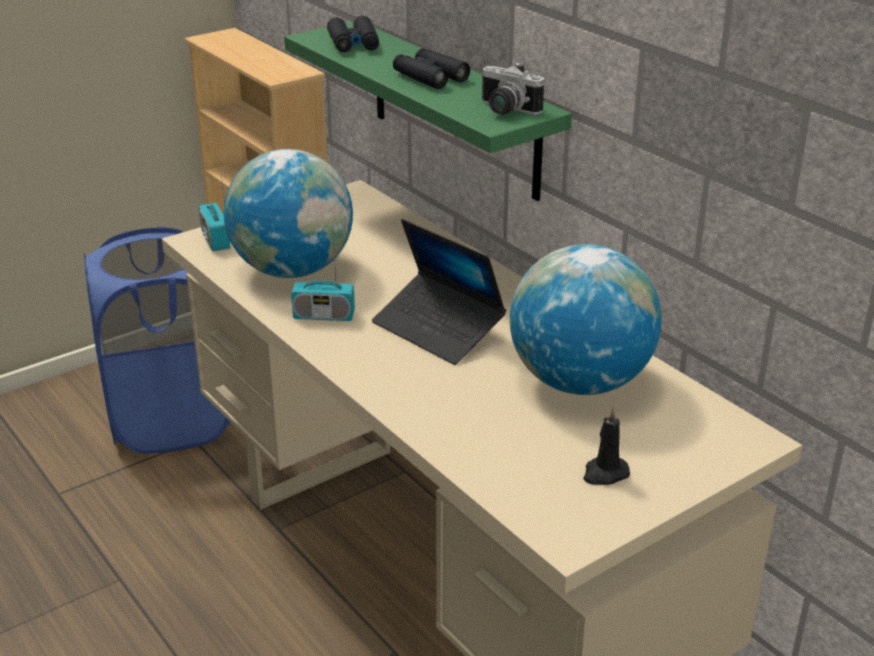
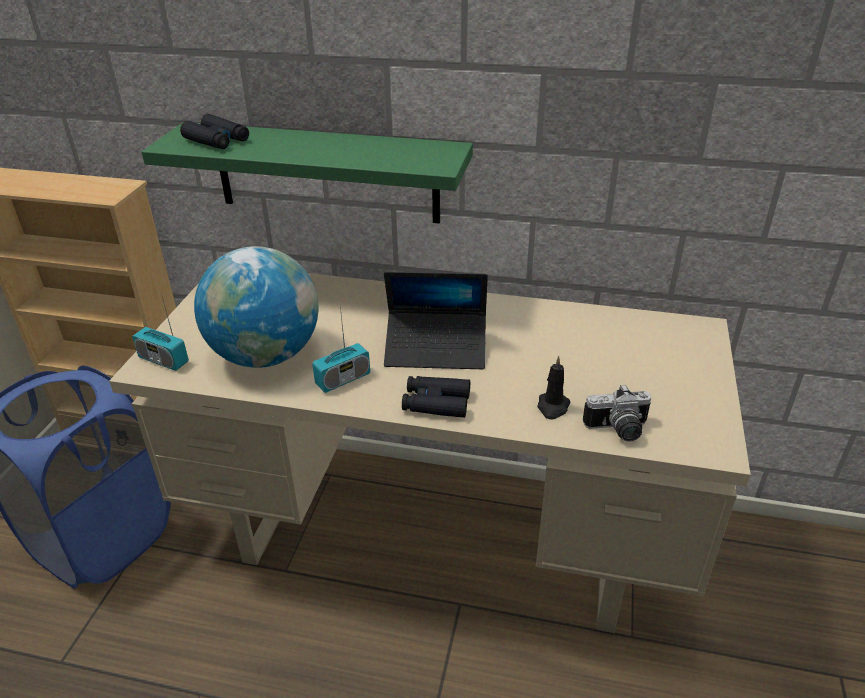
camera: 40 degrees left, 5 degrees up
black binoculars [393,48,470,89] -> black binoculars moved to [402,376,470,418]
camera [482,61,544,115] -> camera moved to [583,385,651,442]
globe [510,244,662,395] -> none
black candle [583,407,630,485] -> black candle moved to [538,356,571,419]

